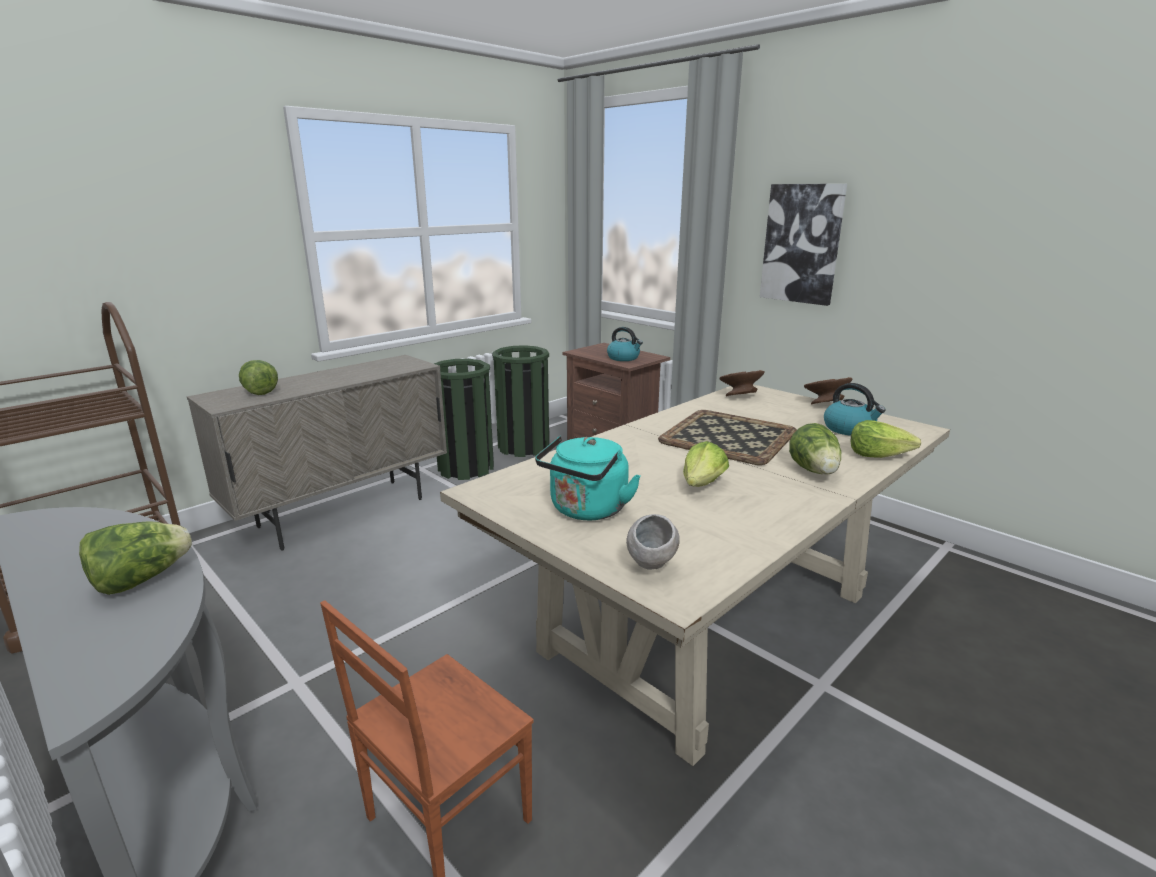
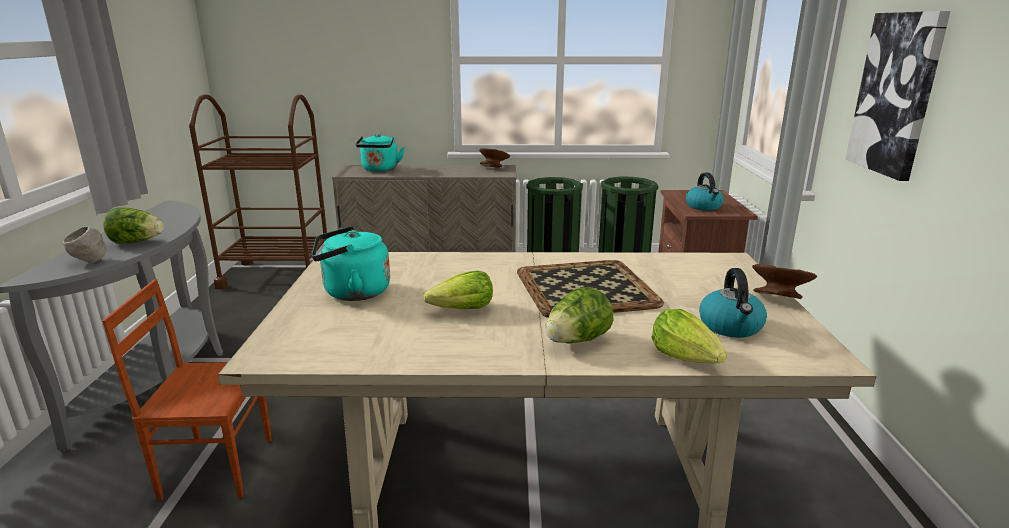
camera: 45 degrees right, 0 degrees up
lettuce [239,360,278,395] -> turquoise kettle [355,134,405,172]
grey bowl [626,514,680,569] -> grey bowl moved to [63,226,108,263]
brown bowl [719,370,765,397] -> brown bowl moved to [479,148,510,168]

